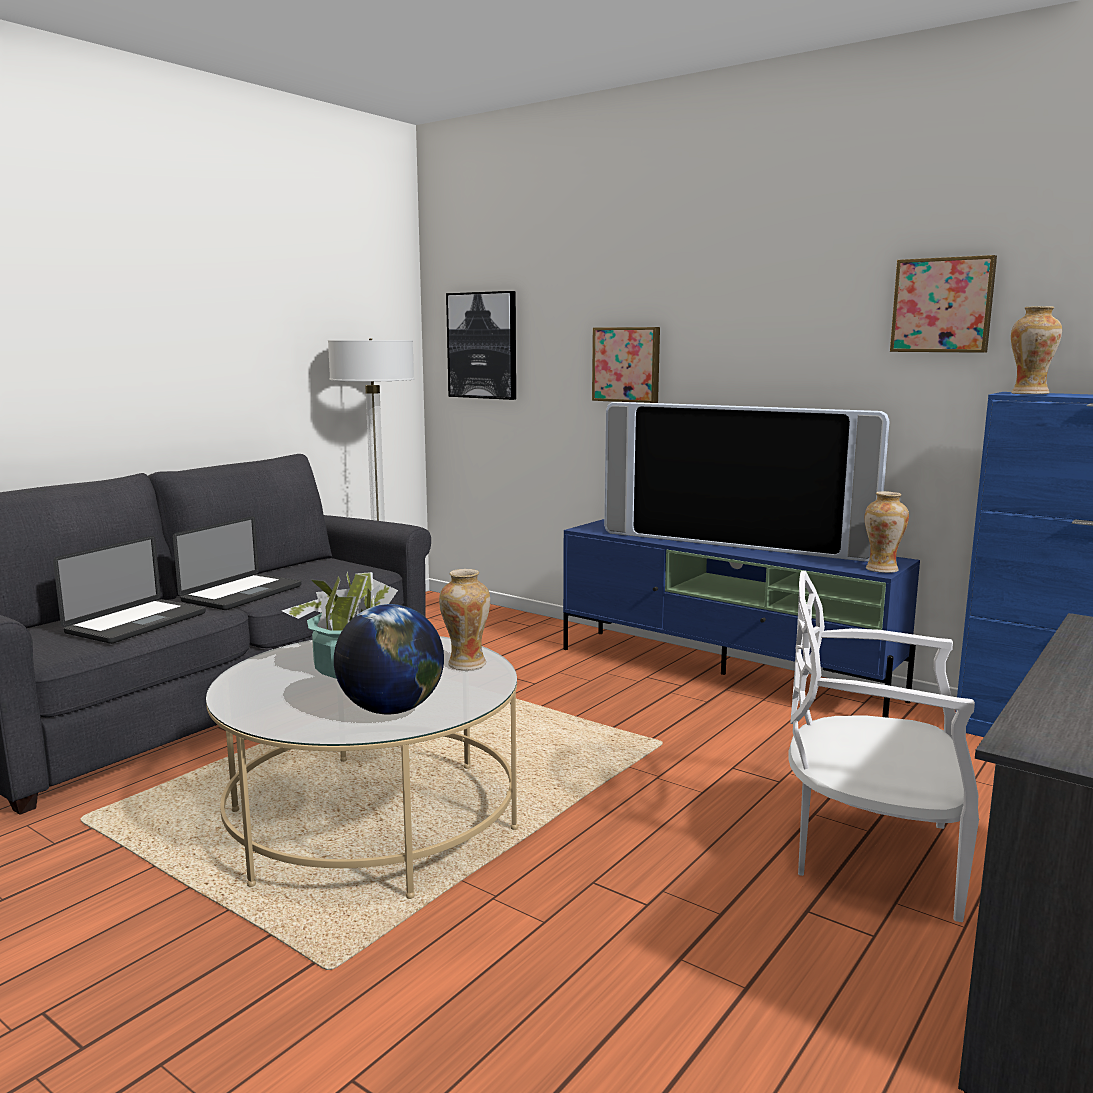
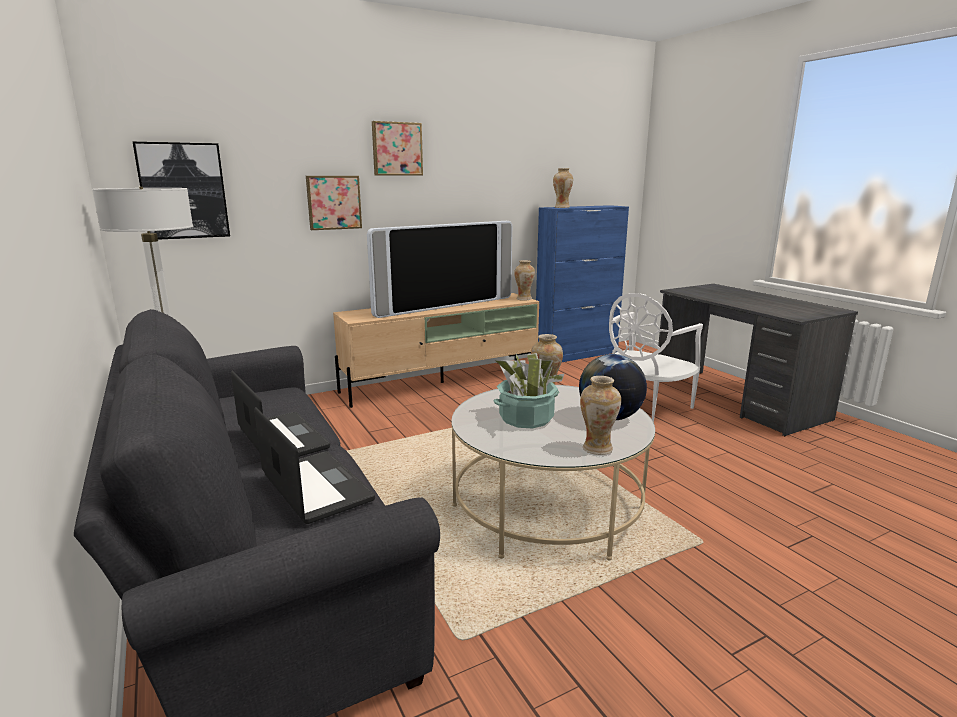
camera: 65 degrees left, 5 degrees up
blue tv stand [563,519,920,718] -> beige tv stand [333,293,539,408]
picture [890,255,997,353] -> picture moved to [372,121,423,175]
none -> vase [580,376,621,455]

